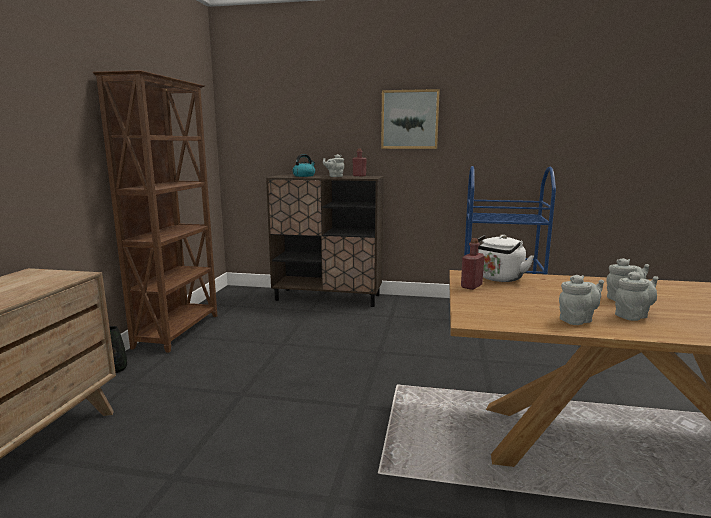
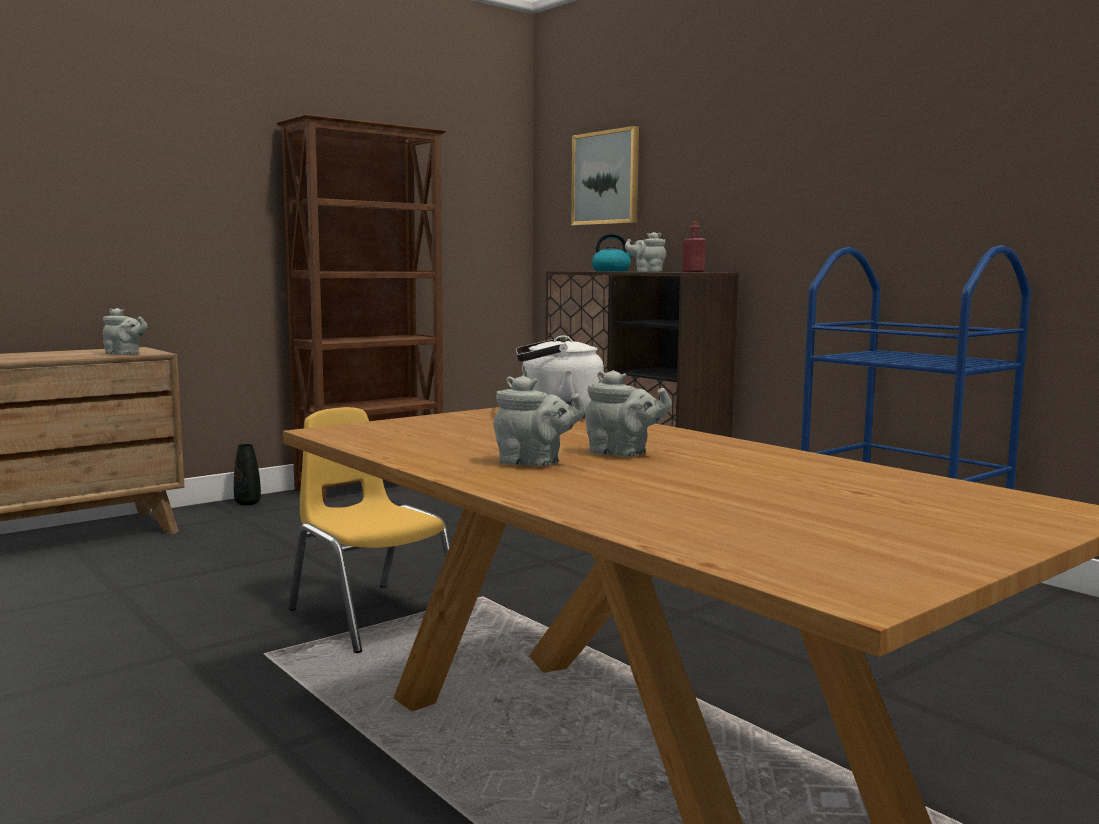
camera: 40 degrees right, 5 degrees down
picture [381,89,440,149] -> picture moved to [571,126,639,225]
red bottle [461,238,485,290] -> none
grey teapot [559,274,604,325] -> grey teapot moved to [103,308,148,355]
none -> yellow chair [288,407,450,653]

